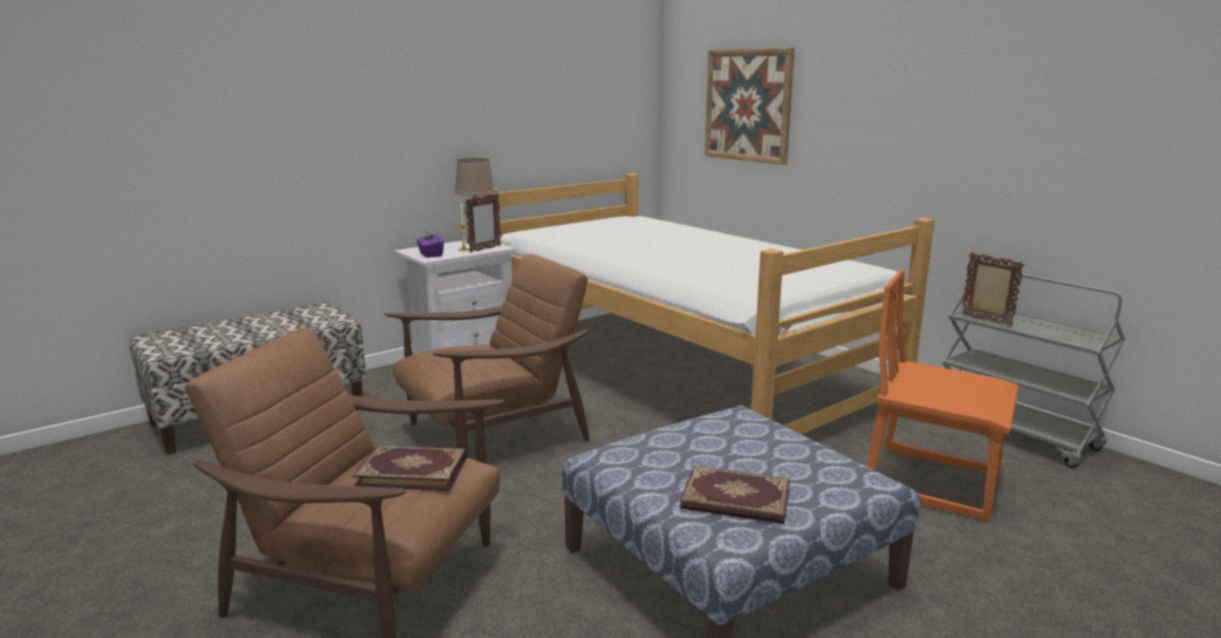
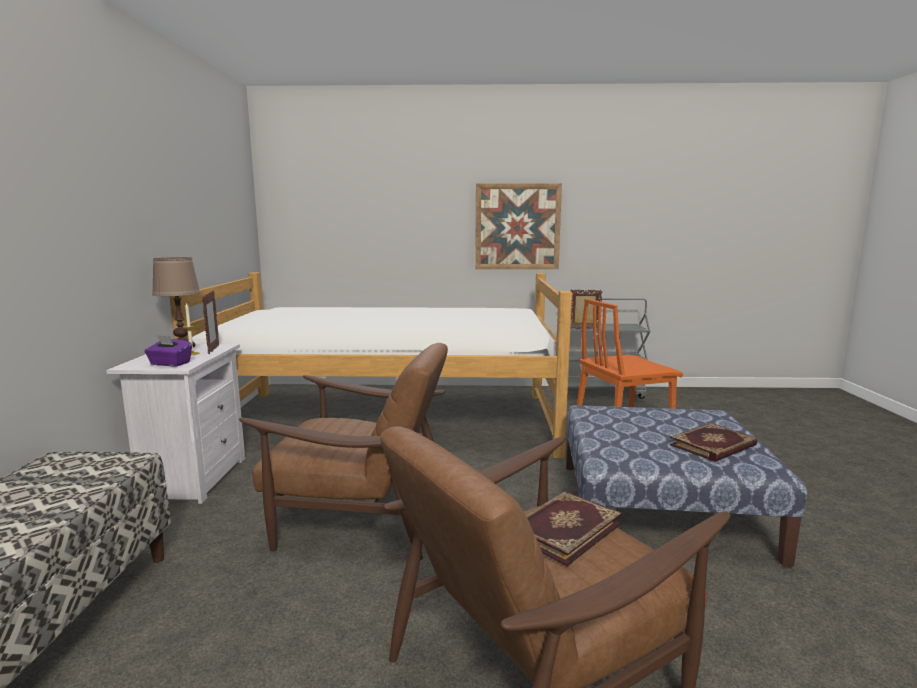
camera: 50 degrees left, 5 degrees down
brown armchair [384,254,590,458] -> brown armchair turned 90 degrees clockwise [239,343,448,560]
picture [705,48,795,165] -> picture moved to [475,183,562,269]

